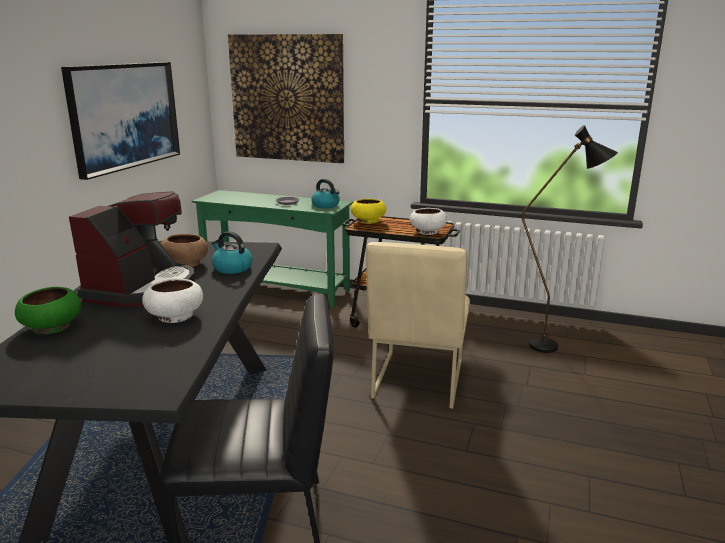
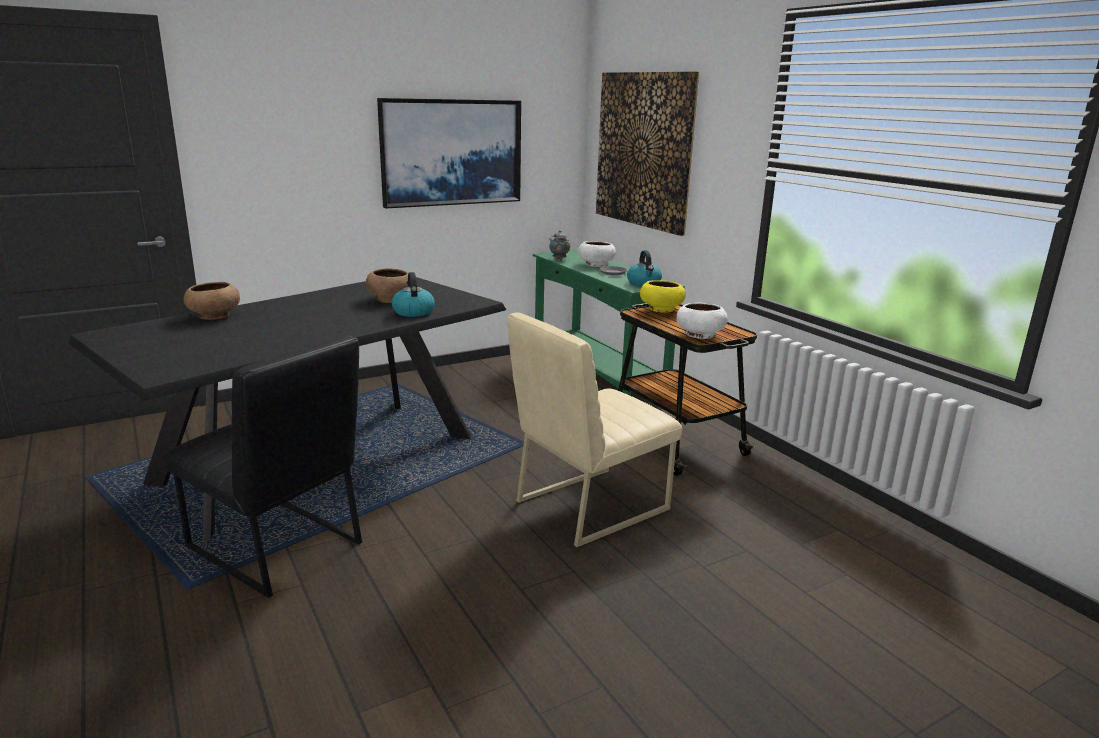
camera: 40 degrees right, 0 degrees up
green bowl [15,287,81,334] -> brown bowl [184,282,240,320]
coffee machine [69,192,195,307] -> none
white bowl [142,279,203,323] -> white bowl moved to [578,241,616,267]
black floor lamp [522,125,618,353] -> none
none -> teapot [549,230,570,260]

